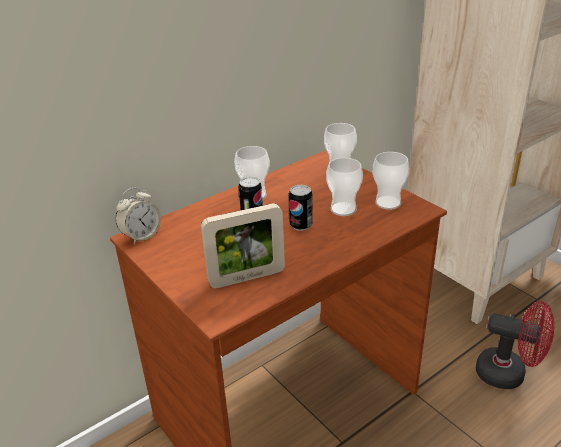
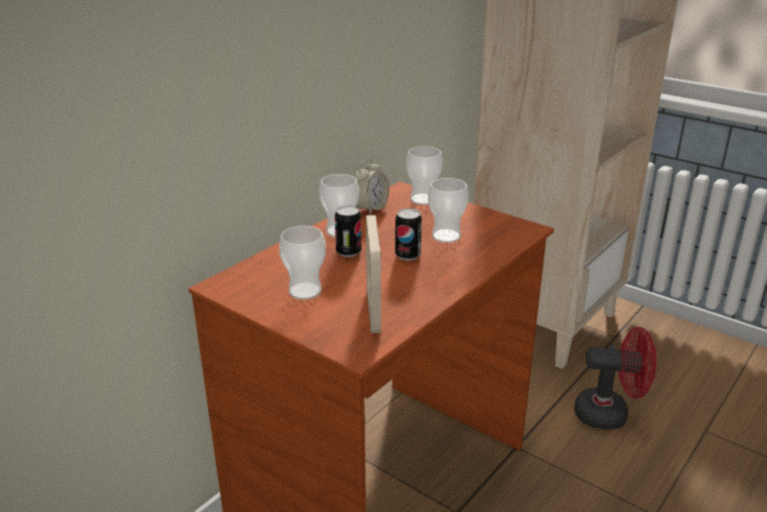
camera: 15 degrees left, 5 degrees down
alarm clock [115,187,161,244] -> alarm clock moved to [354,158,389,215]
picture frame [201,203,285,288] -> picture frame turned 120 degrees clockwise [366,215,381,333]
cup [373,152,409,210] -> cup moved to [279,226,326,300]

